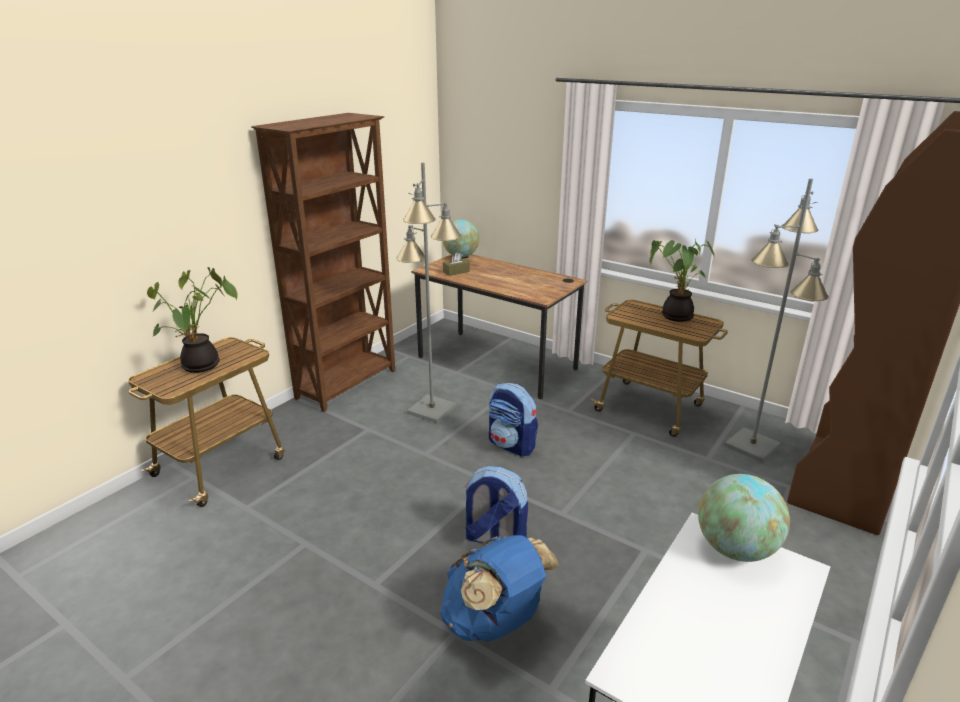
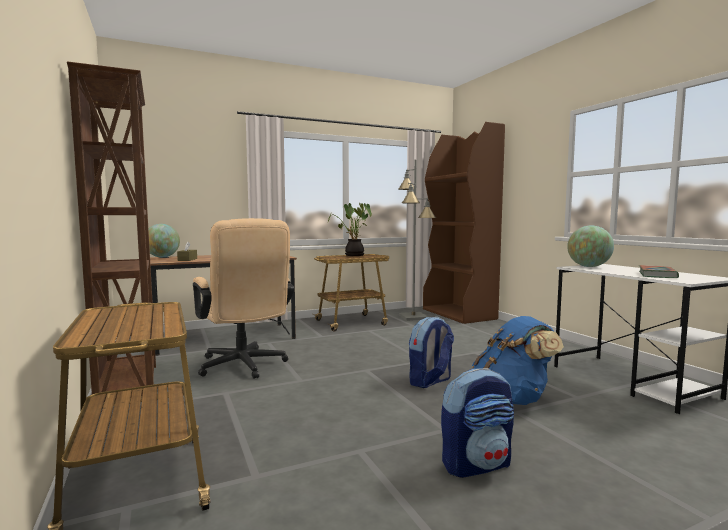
camera: 60 degrees left, 20 degrees down
potted plant [147,267,237,373] -> none
grey floor lamp [396,163,462,423] -> beige office chair [193,218,294,379]
backpack [489,383,538,457] -> backpack moved to [441,368,514,478]
none -> book [639,265,679,278]

